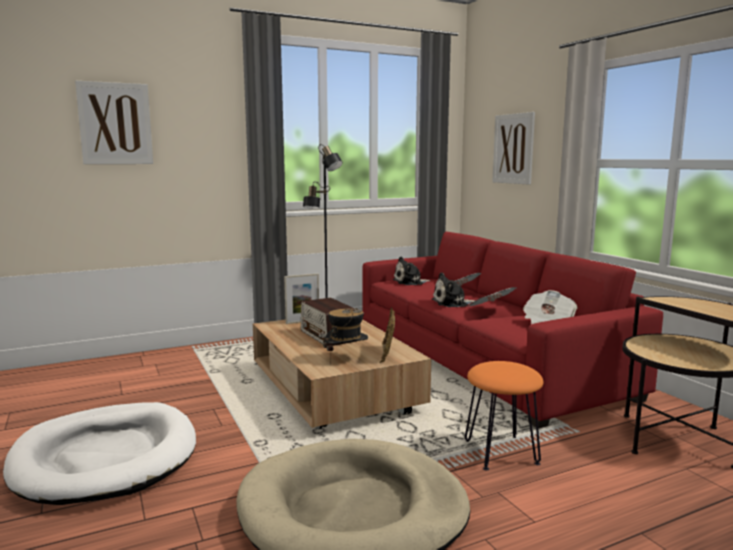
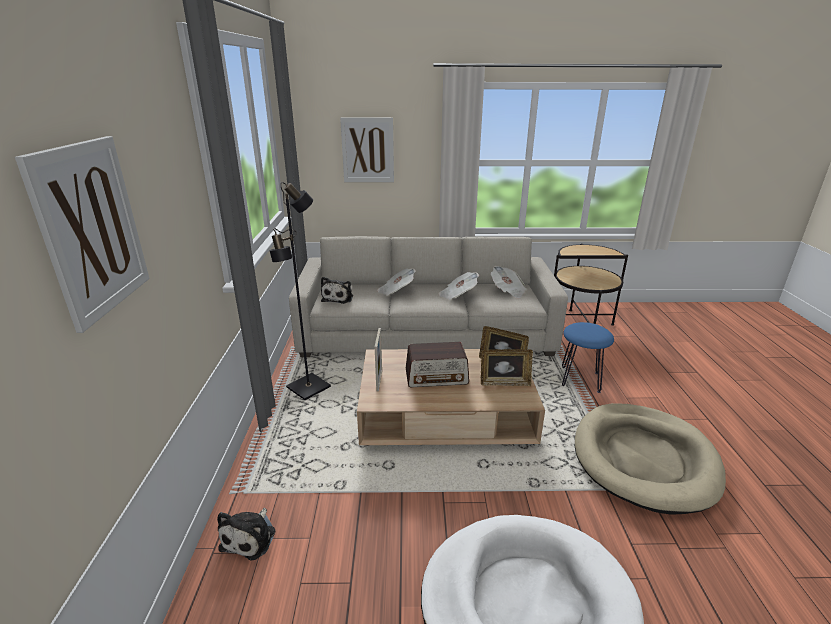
camera: 65 degrees left, 15 degrees up
hat [323,308,368,365] -> picture frame [481,349,533,386]
red sofa [363,231,663,428] -> beige sofa [289,236,568,357]
plush toy [432,272,475,307] -> plush toy moved to [217,508,275,560]
orange stool [465,361,544,470] -> blue stool [562,322,614,393]

